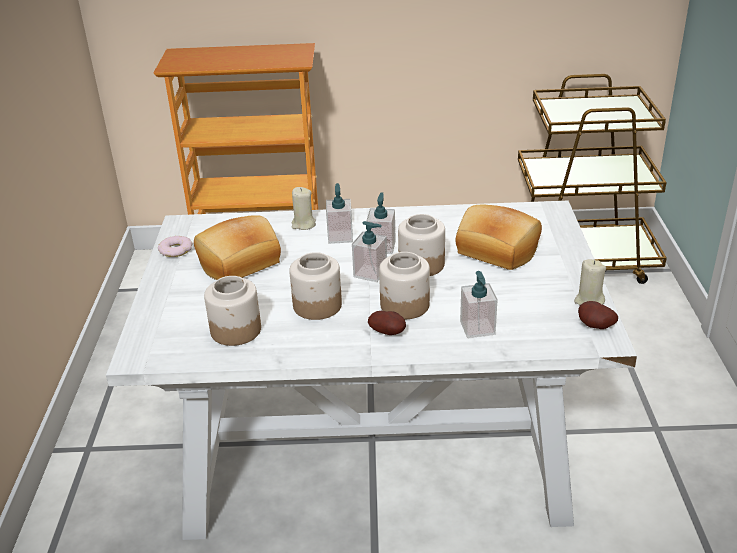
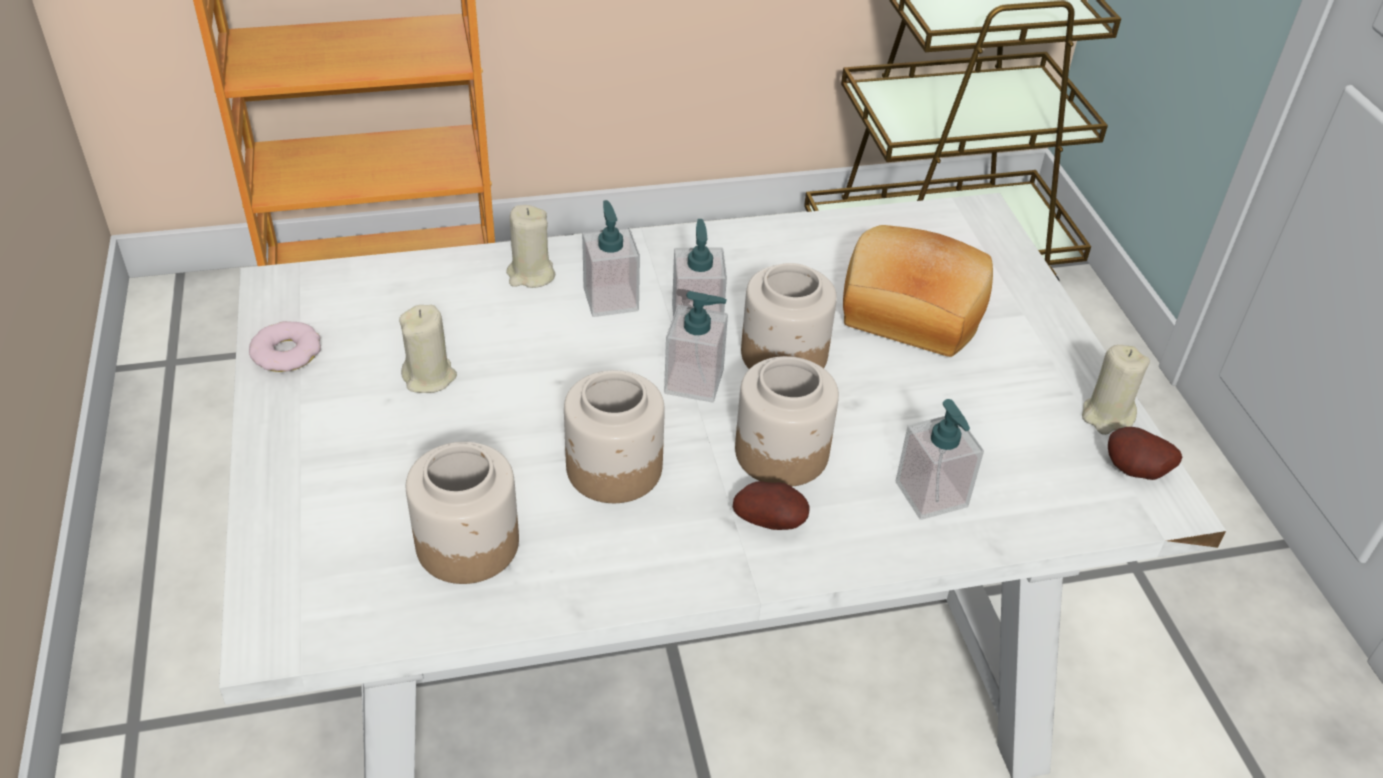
camera: 15 degrees left, 10 degrees up
bread [194,215,281,280] -> beige candle [399,305,457,393]

